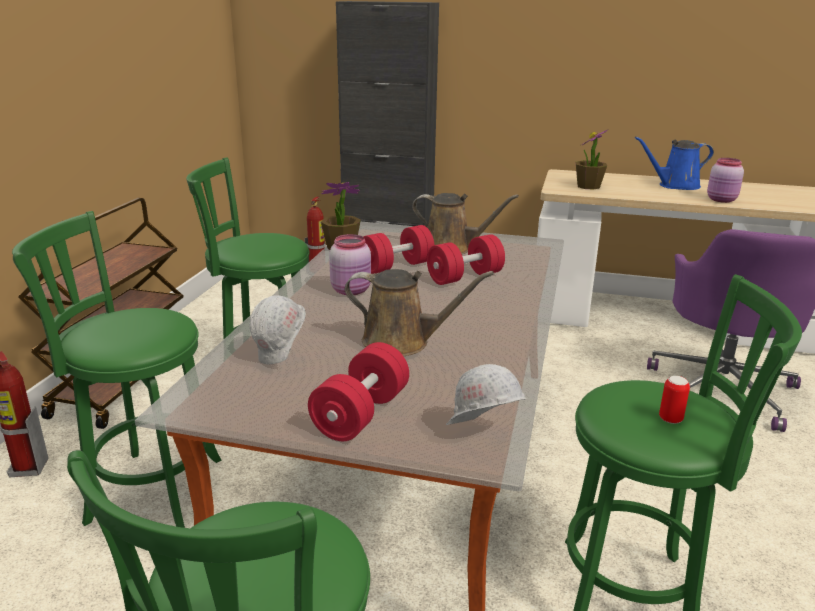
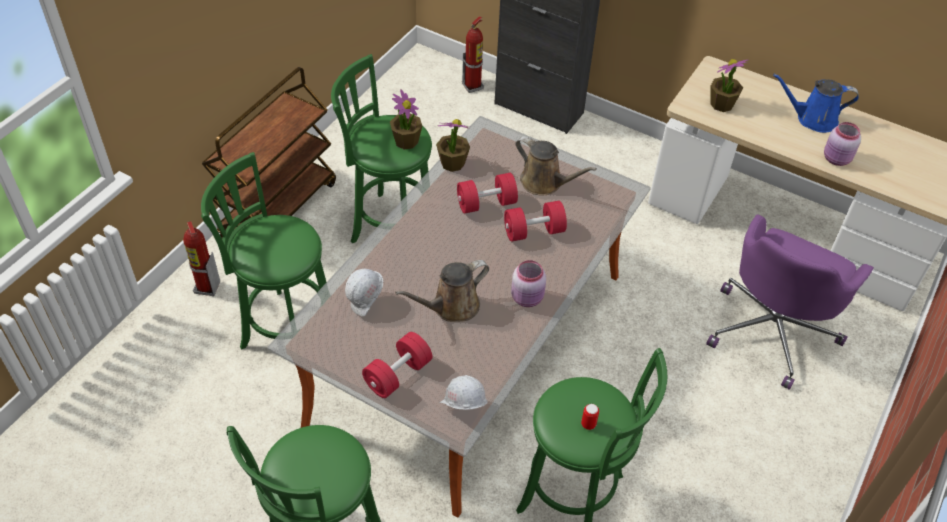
camera: 15 degrees right, 25 degrees up
pink jar [329,234,371,295] -> pink jar moved to [511,260,546,307]
brown watering can [345,269,494,356] -> brown watering can turned 120 degrees clockwise [395,260,489,322]
none -> potted plant [390,89,422,149]

